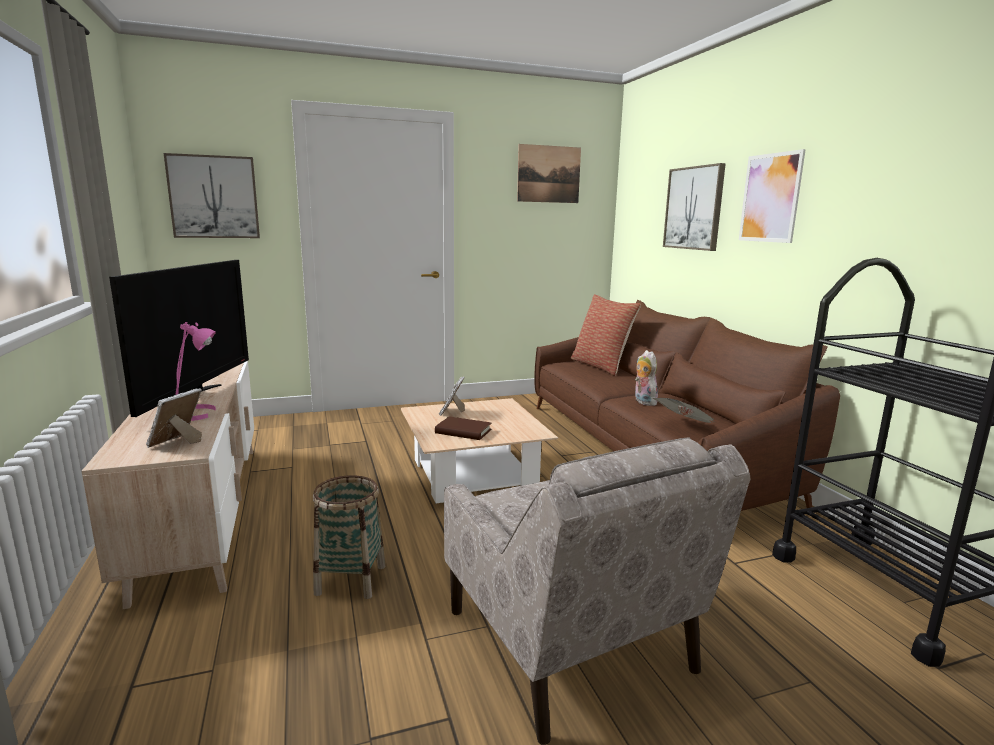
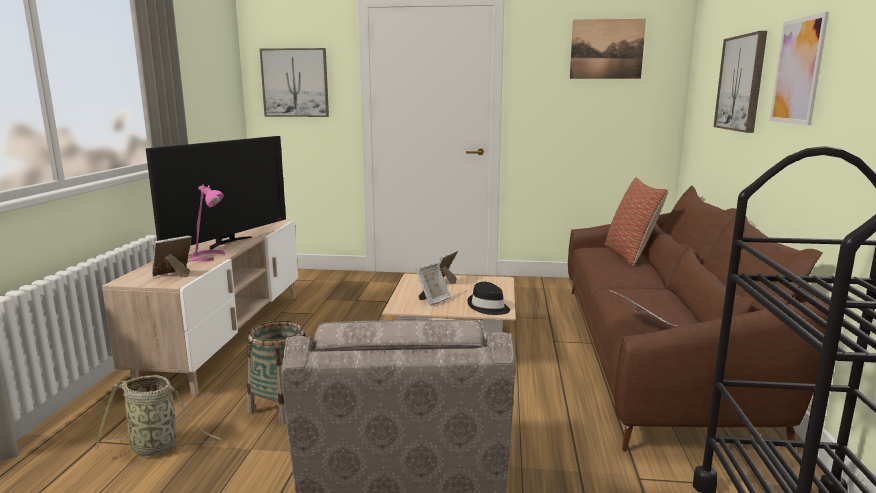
camera: 25 degrees right, 0 degrees up
brown book [435,417,491,440] -> picture frame [415,263,451,306]
plush toy [635,350,658,406] -> none
none -> basket [95,375,222,456]
none -> black hat [467,282,510,315]

